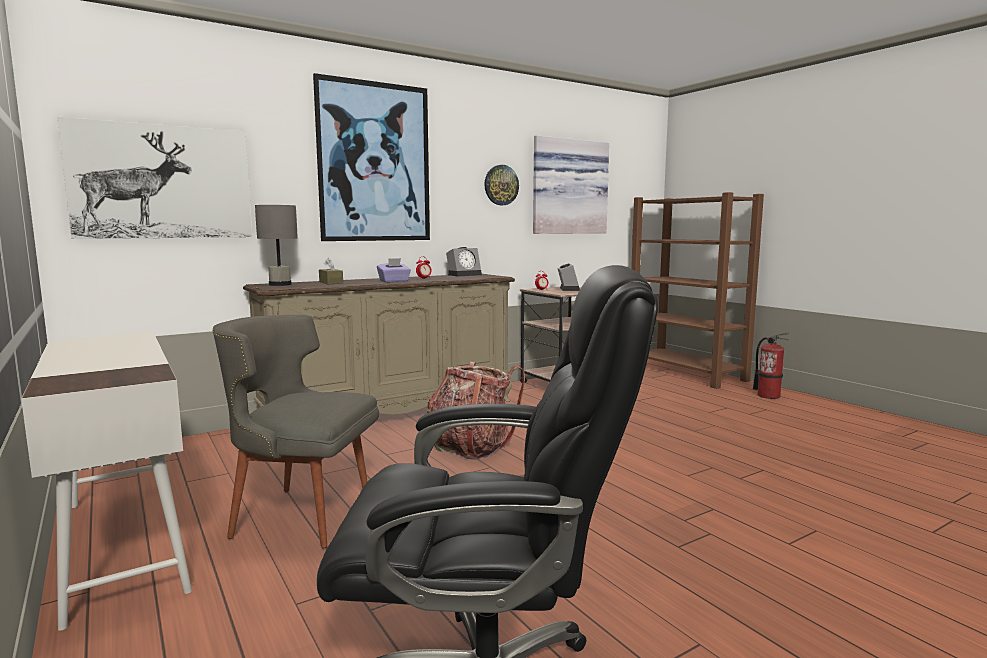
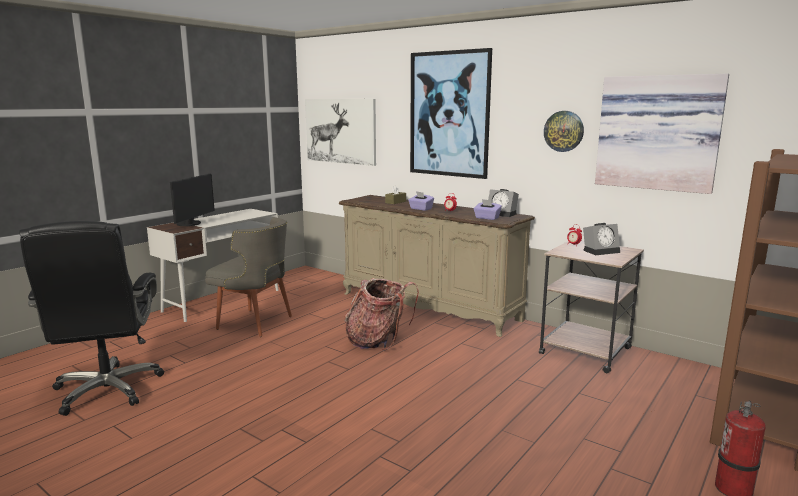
camera: 70 degrees right, 5 degrees up
grey chair [213,315,379,548] -> grey chair turned 120 degrees clockwise [205,217,292,337]
grey table lamp [255,205,297,286] -> none
none -> monitor [170,173,215,226]
none -> purple tissue box [474,199,502,220]

